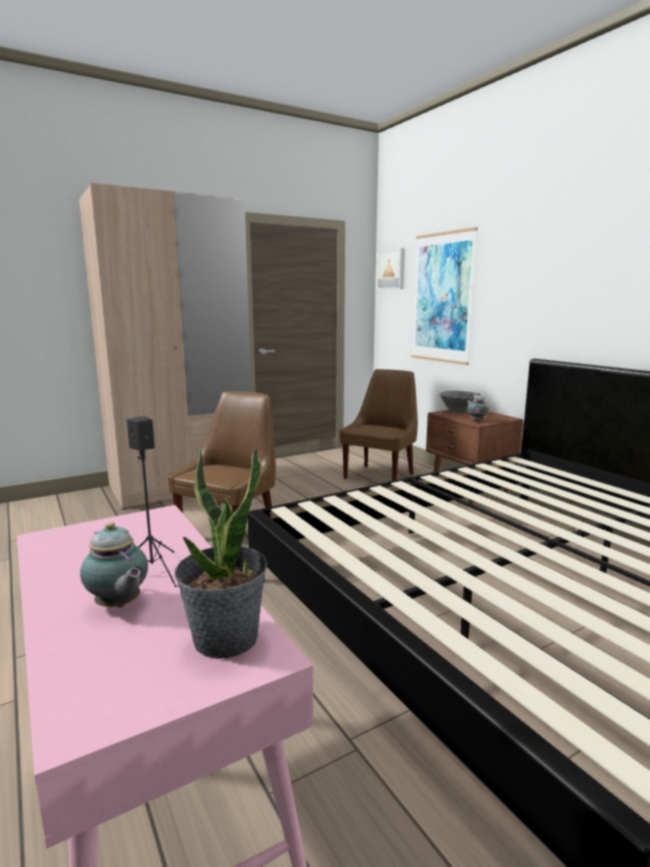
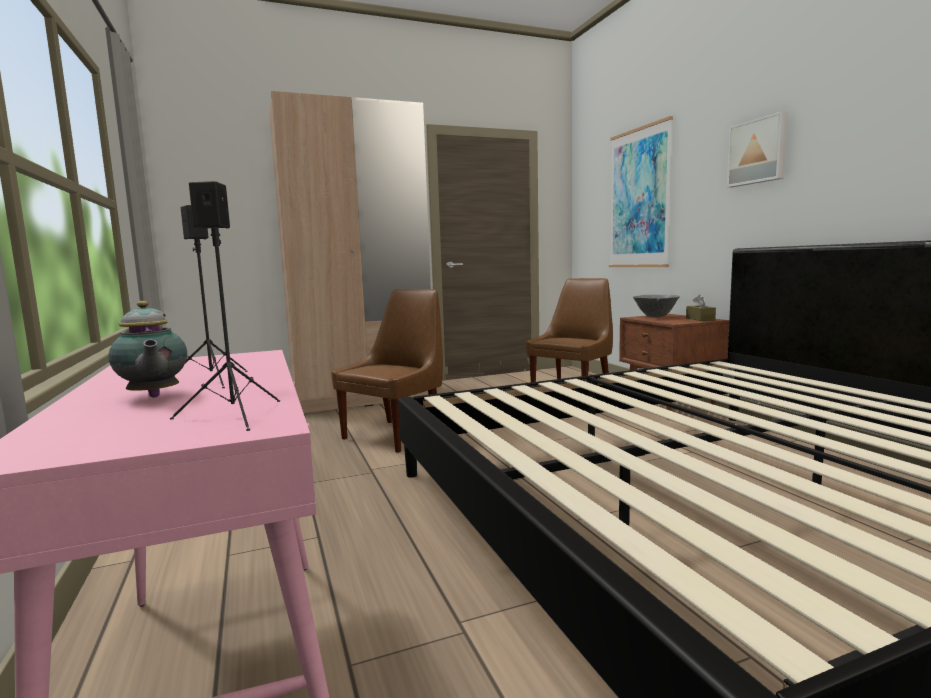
camera: 10 degrees right, 5 degrees down
potted plant [175,447,267,659] -> black speaker [170,181,280,431]
picture [377,248,405,290] -> picture moved to [727,111,788,187]
teapot [467,393,489,422] -> none
none -> brown tissue box [686,295,716,321]

